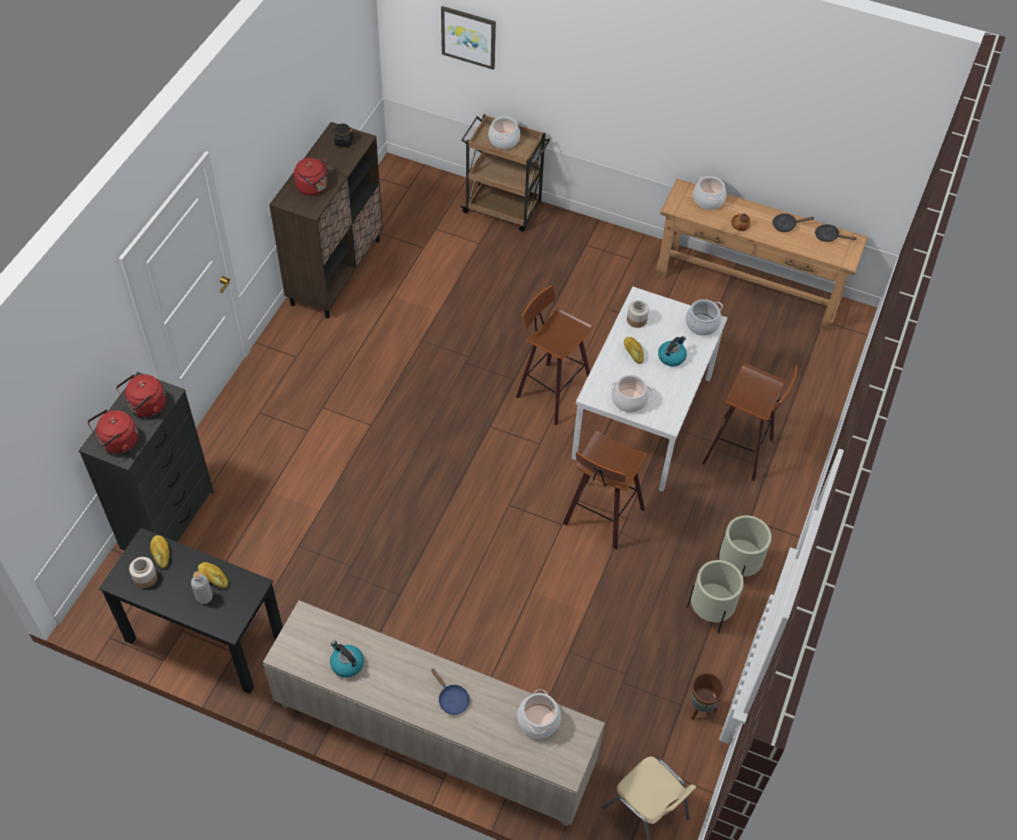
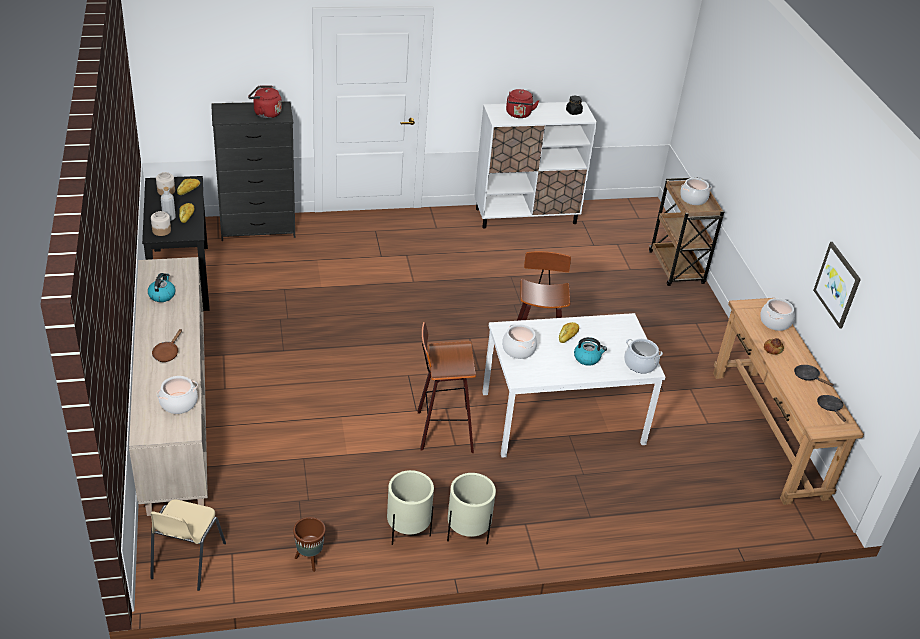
camera: 55 degrees right, 15 degrees down
red kettle [88,410,138,454] -> none
brown cabinet [269,122,383,319] -> white cabinet [474,102,597,229]
blue frying pan [431,668,470,715] -> brown frying pan [152,329,182,362]
picture [441,6,496,70] -> picture moved to [813,242,861,329]
jar [627,300,649,328] -> jar moved to [151,211,171,236]
stool [702,364,798,481] -> none

